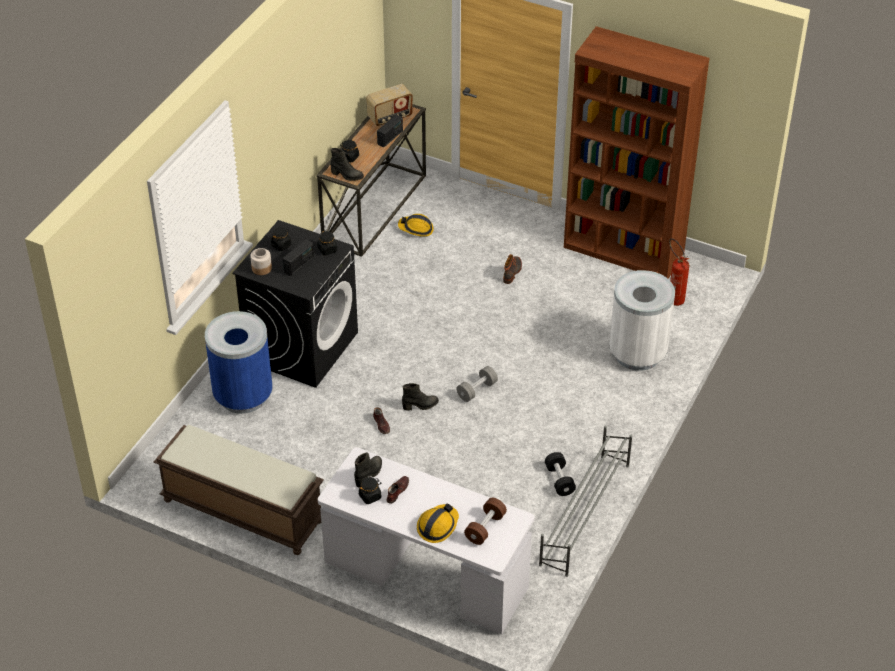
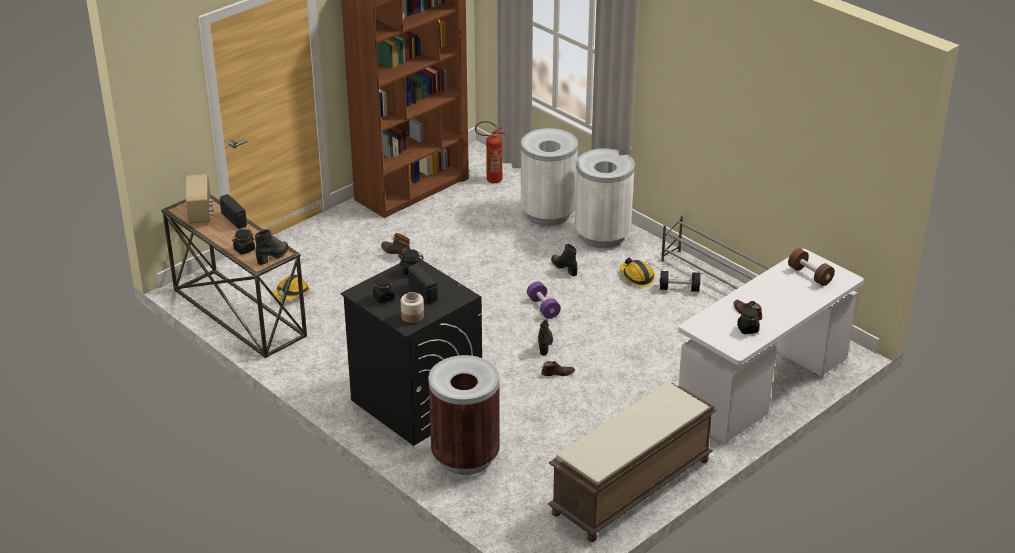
camera: 70 degrees left, 10 degrees down
blue trash can [205,311,272,414] -> brown trash can [428,355,500,475]
black boot [354,452,382,488] -> black boot moved to [551,244,578,276]
hard hat [417,503,459,543] -> hard hat moved to [620,258,655,287]
grey dumbbell [456,366,498,402] -> purple dumbbell [527,281,561,319]
none -> white trash can [575,148,635,248]

